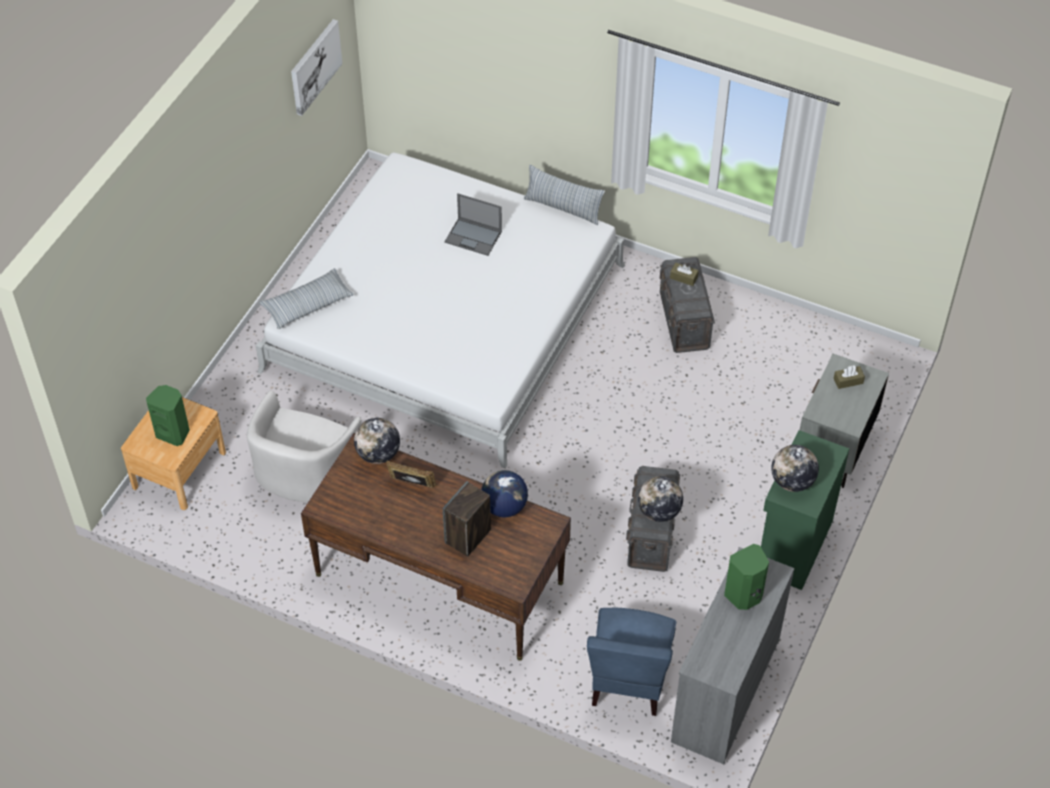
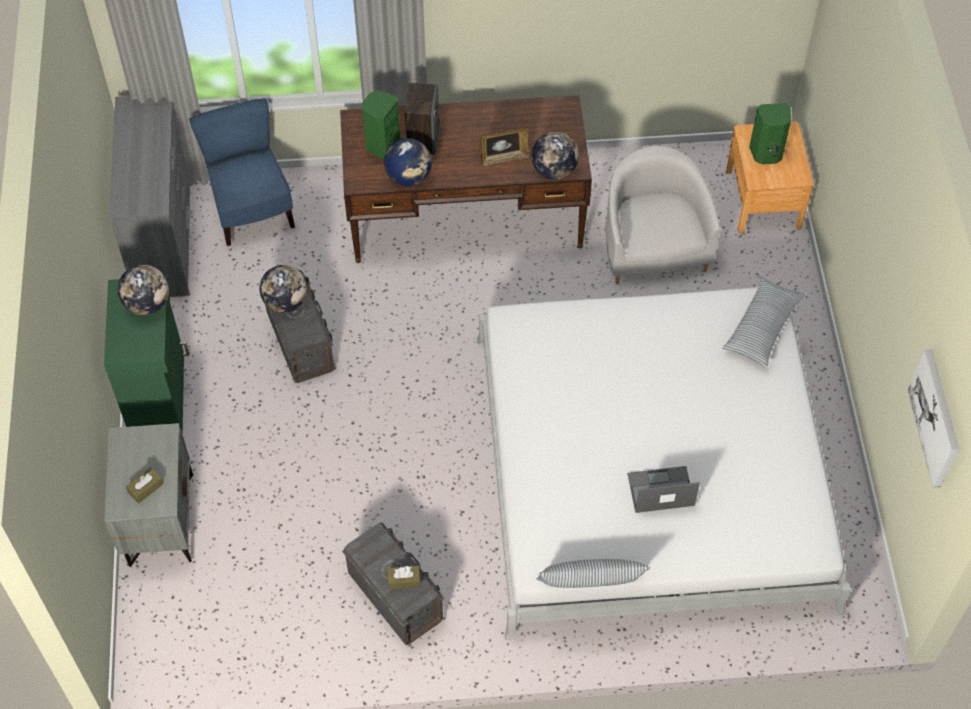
camera: 150 degrees right, 5 degrees up
green speaker [724,544,769,610] -> green speaker moved to [362,90,400,159]

